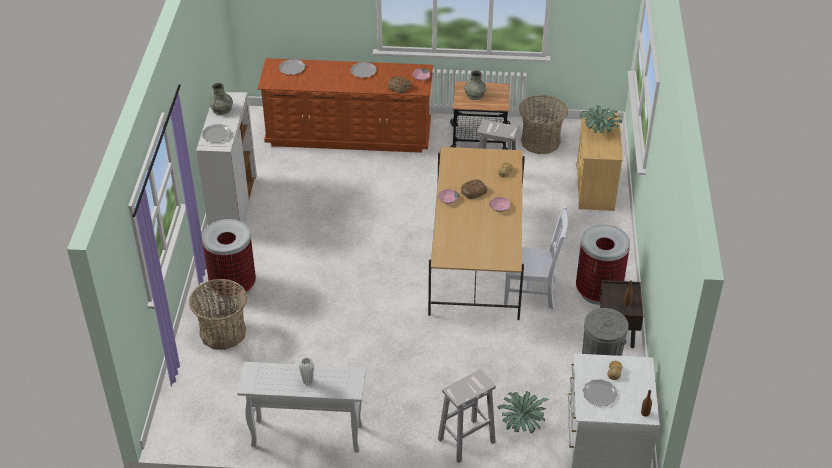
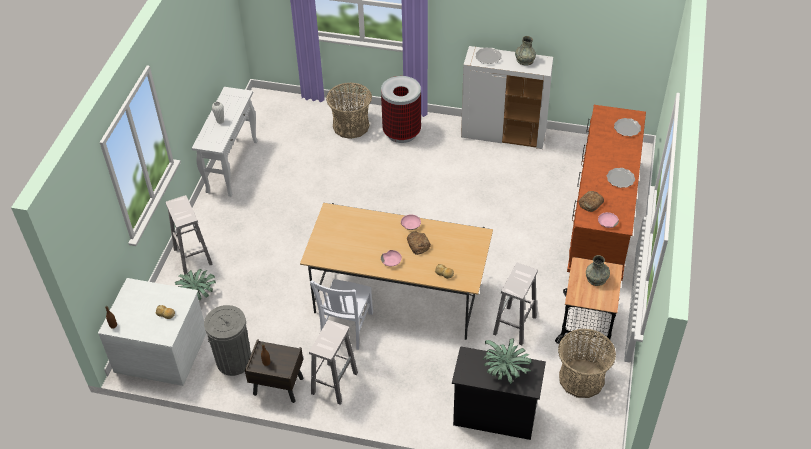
camera: 100 degrees right, 5 degrees up
trash can [576,224,630,305] -> white stool [309,320,358,405]
beige dresser [577,113,623,211] -> black dresser [452,346,546,440]
plate [583,379,618,406] -> none

